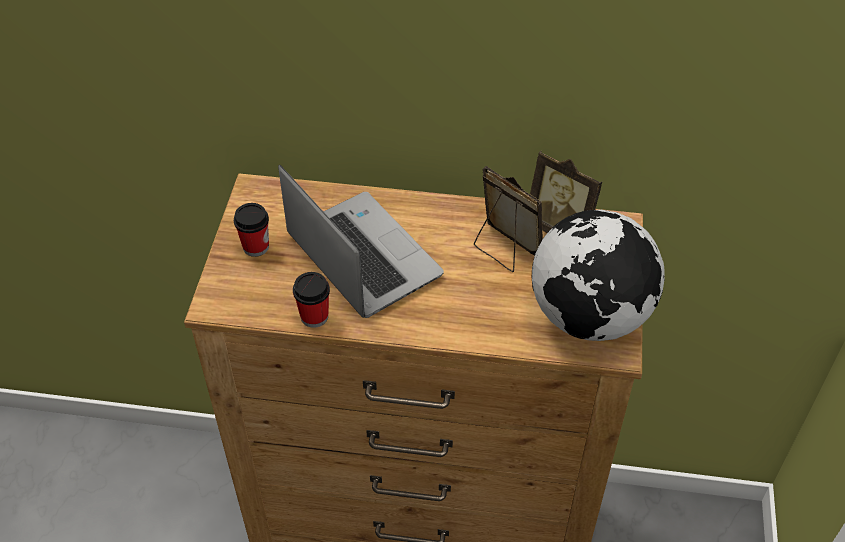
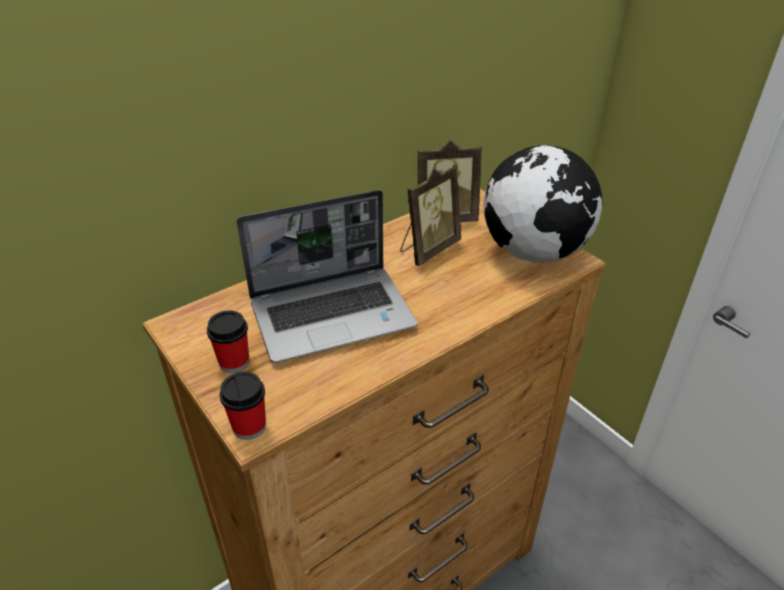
camera: 45 degrees left, 10 degrees down
laptop [278,165,444,318] -> laptop turned 150 degrees clockwise [236,190,418,363]
cup [293,272,330,328] -> cup moved to [220,372,266,440]
picture frame [474,166,543,272] -> picture frame turned 135 degrees clockwise [400,165,461,266]

